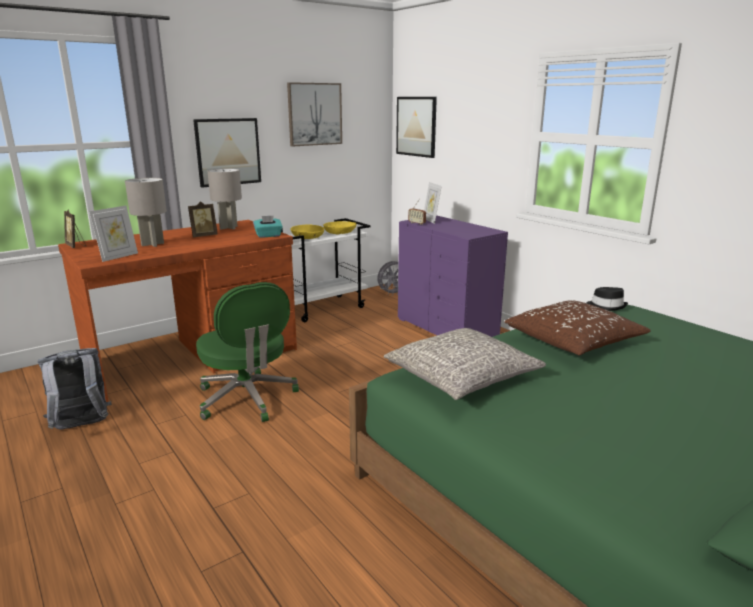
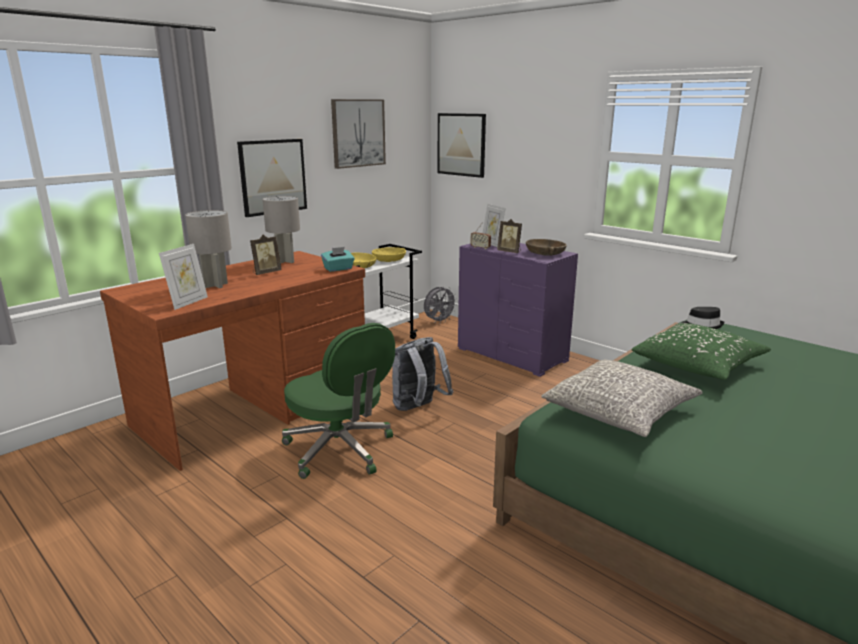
camera: 10 degrees left, 0 degrees up
grey backpack [38,348,112,430] -> grey backpack moved to [392,337,453,411]
picture frame [64,210,86,248] -> picture frame moved to [497,219,522,253]
brown pillow [505,300,651,356] -> green pillow [632,323,771,380]
none -> brown bowl [526,239,567,256]

